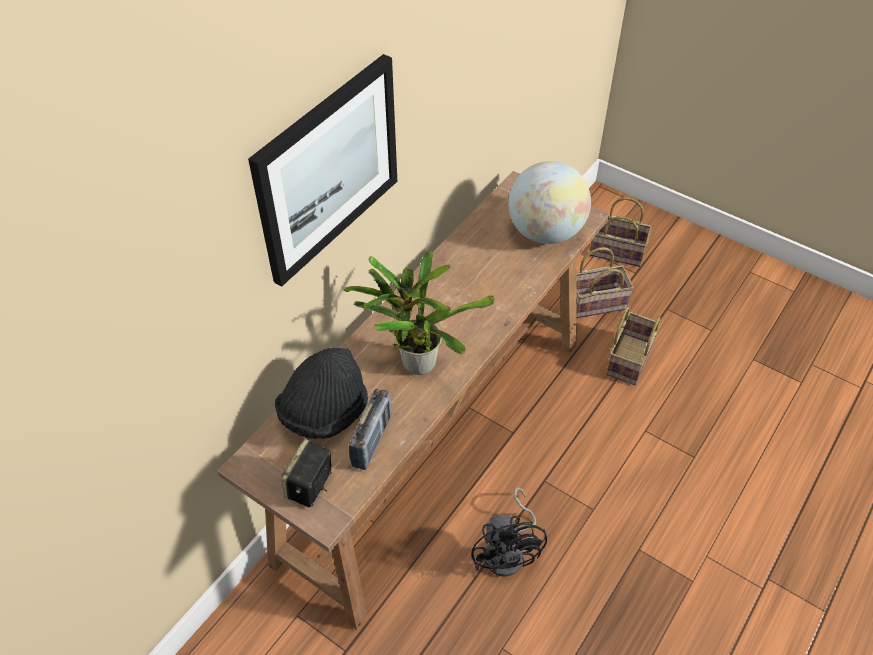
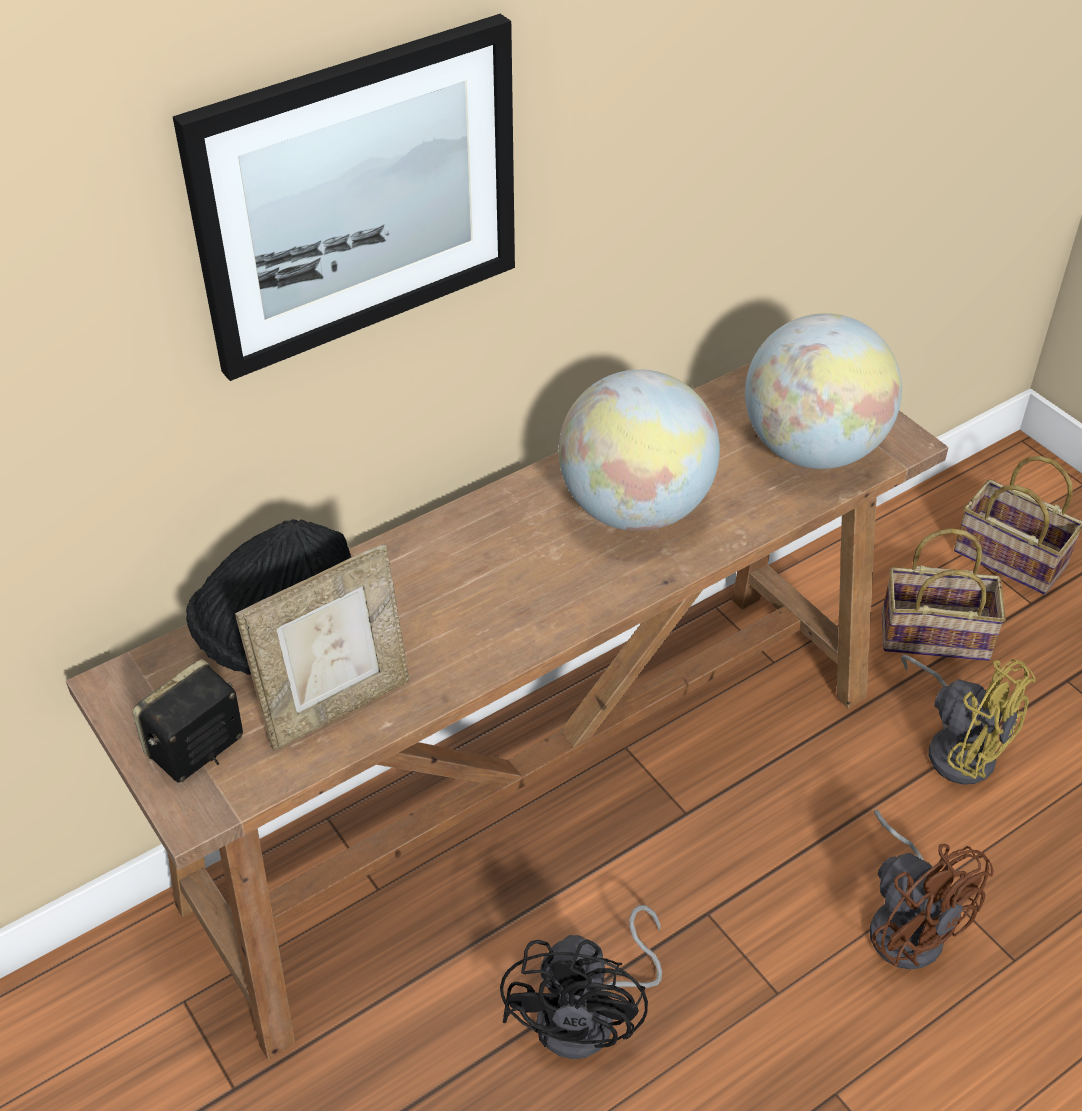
camera: 20 degrees right, 5 degrees down
potted plant [344,251,495,375] -> none
radio [349,389,391,470] -> picture frame [235,544,410,751]
basket [606,306,661,385] -> yellow fan [901,654,1036,785]
none -> globe [558,369,720,531]
none -> brown fan [870,809,994,970]

